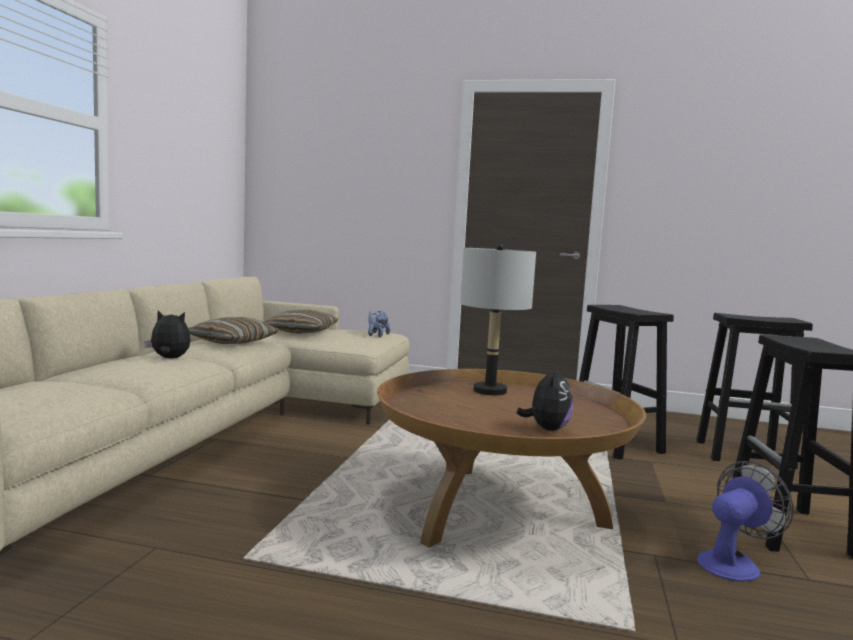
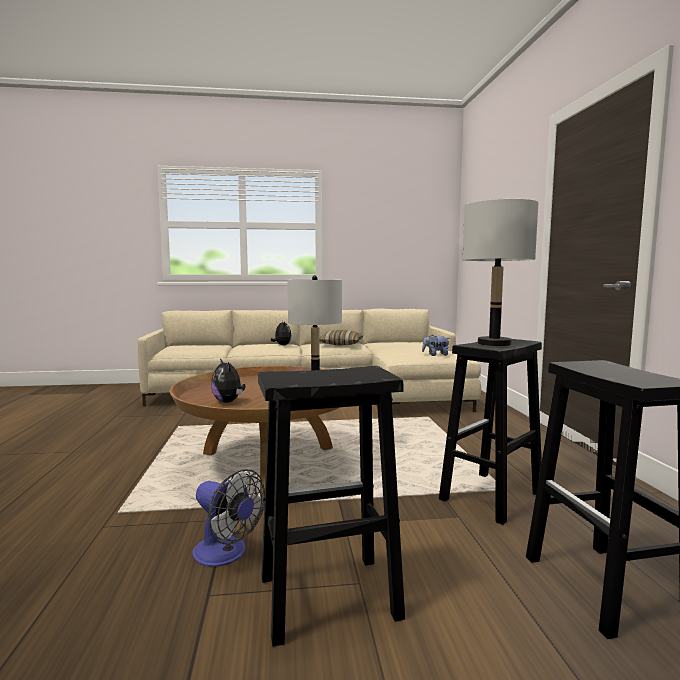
camera: 70 degrees right, 0 degrees up
pillow [264,309,338,334] -> none
plush toy [517,367,573,431] -> plush toy turned 60 degrees clockwise [211,358,246,403]
none -> grey table lamp [463,199,538,346]

